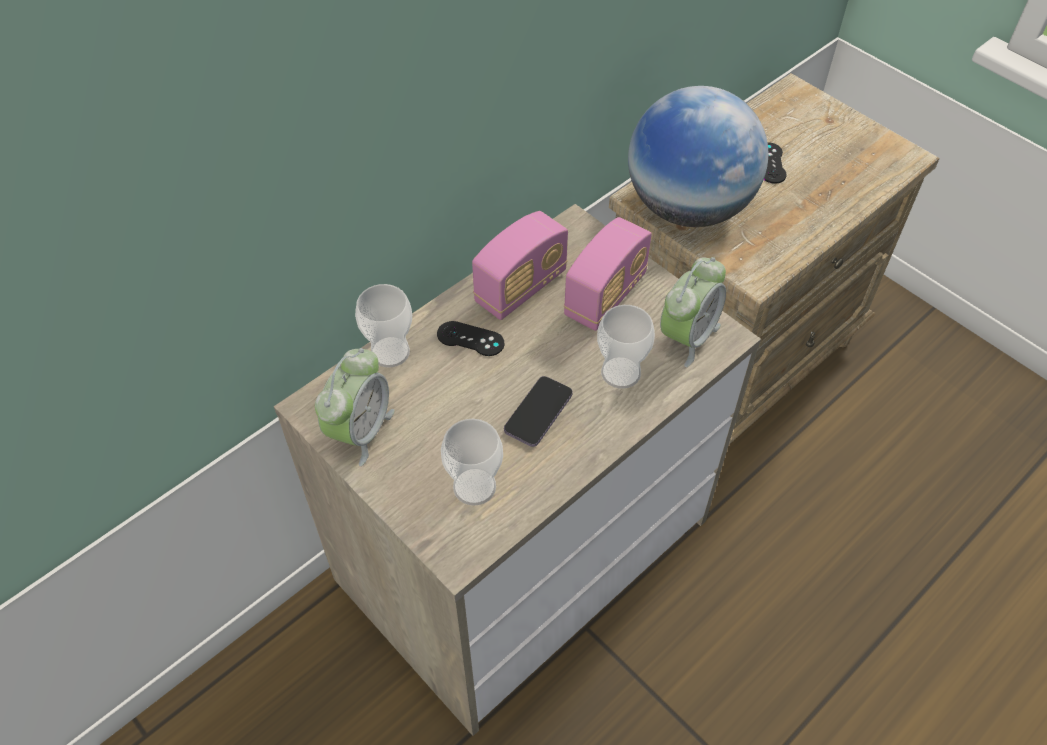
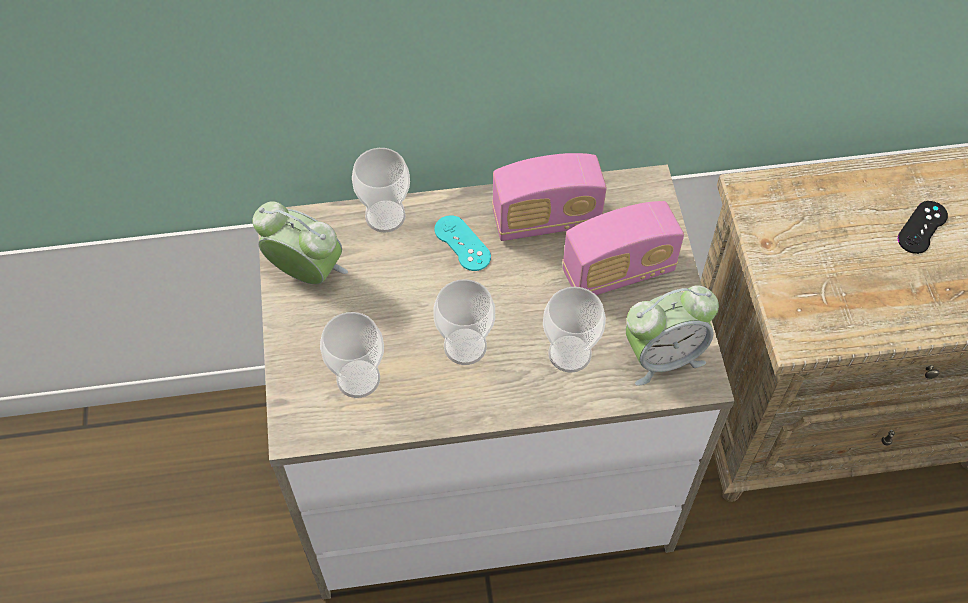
camera: 35 degrees right, 5 degrees up
alarm clock [315,348,395,466] -> alarm clock turned 120 degrees counterclockwise [252,201,348,284]
black game controller [437,321,504,356] -> turquoise game controller [434,216,491,271]
phone [504,376,573,447] -> cup [433,279,495,365]
globe [628,86,768,227] -> none

